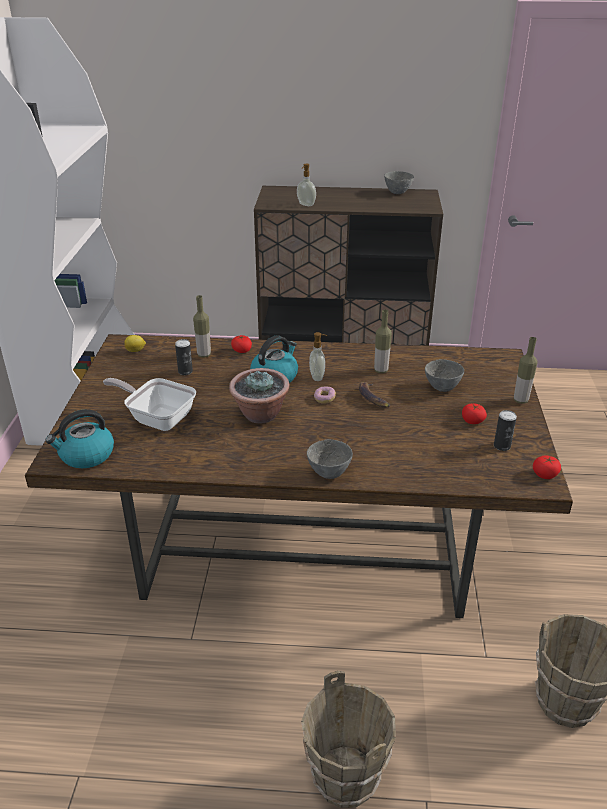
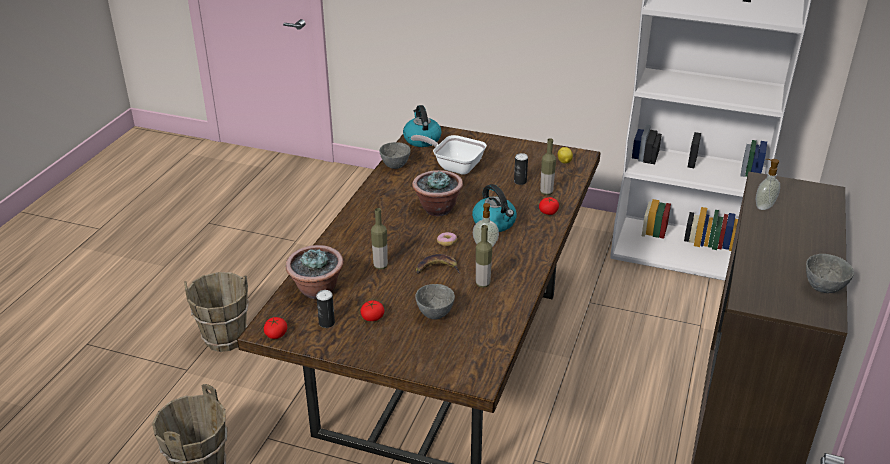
camera: 105 degrees right, 0 degrees up
frying pan [103,378,196,431] -> frying pan turned 105 degrees counterclockwise [411,135,487,175]
grey bowl [307,439,353,479] -> grey bowl moved to [379,142,411,169]
bottle [514,337,538,404] -> bottle moved to [371,208,388,270]
none -> potted plant [286,245,343,299]

